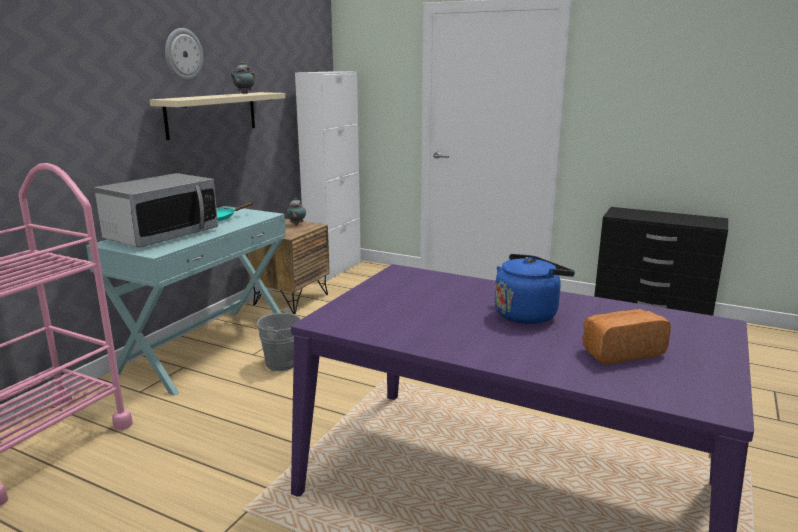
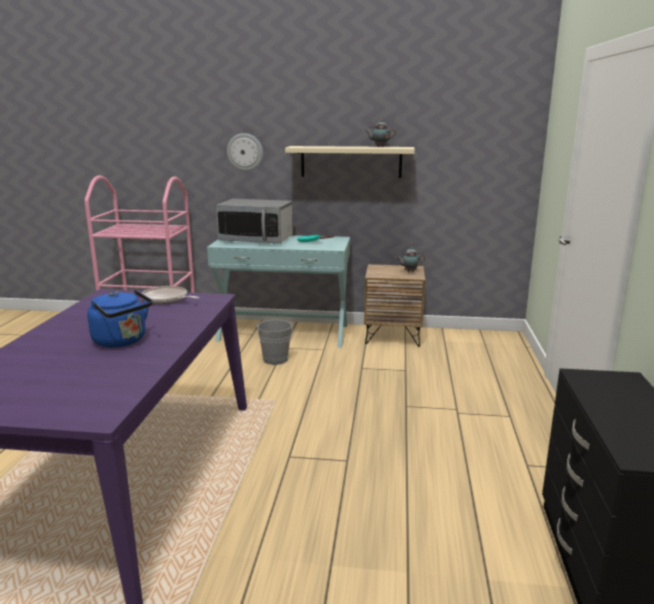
camera: 70 degrees right, 0 degrees up
wall clock [165,28,203,81] -> wall clock moved to [227,133,263,171]
white cabinet [295,71,361,280] -> none
bread [582,309,671,365] -> none
none -> frying pan [142,286,199,304]

